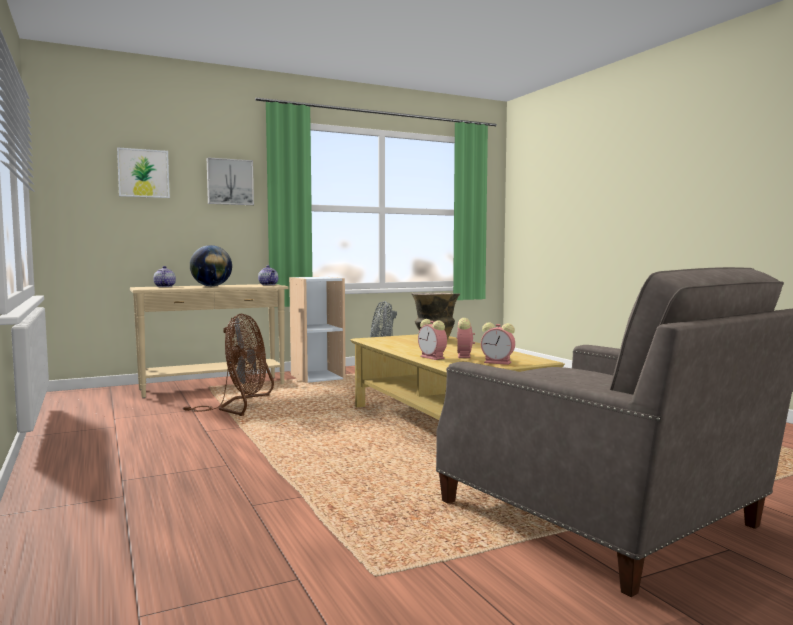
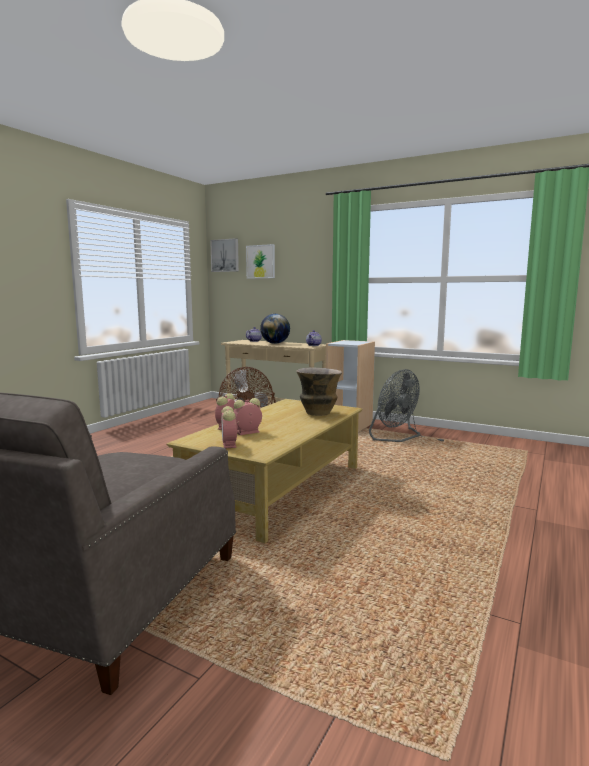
camera: 55 degrees right, 5 degrees up
picture [207,157,254,205] -> picture moved to [210,238,239,272]

